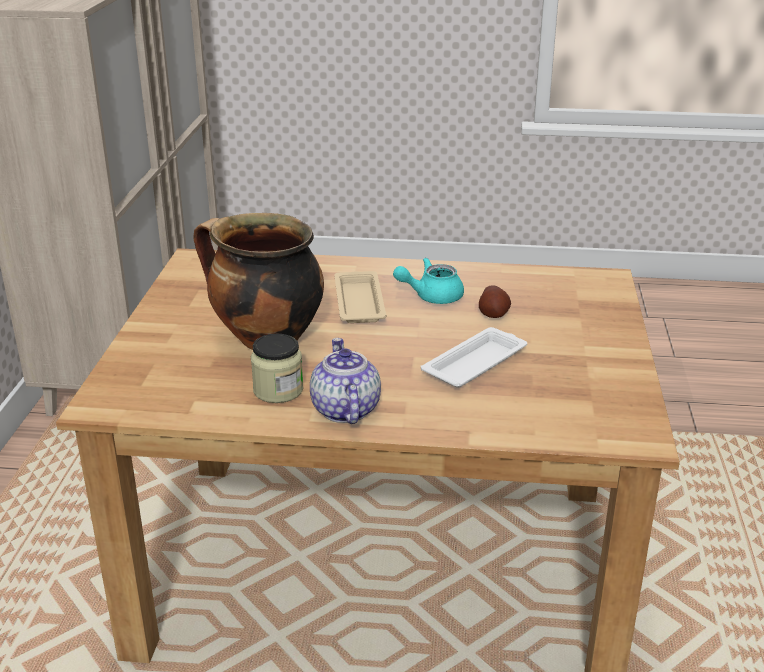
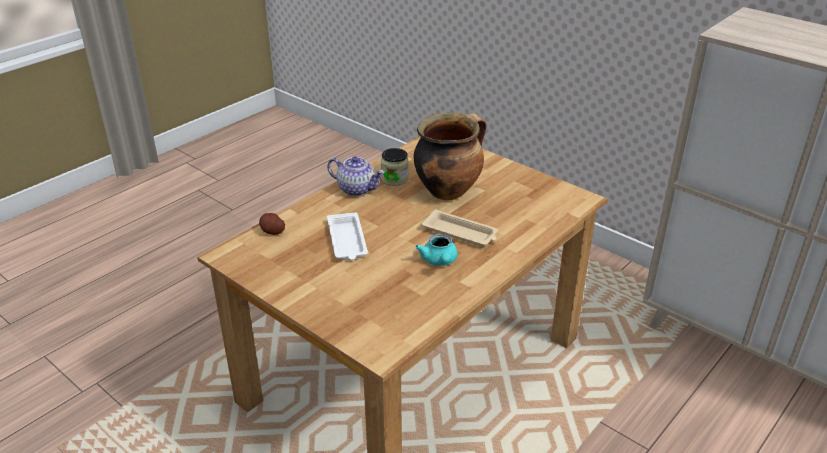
camera: 125 degrees right, 5 degrees up
turquoise teapot [393,258,464,304] -> turquoise teapot turned 150 degrees clockwise [415,234,458,266]
potato [479,285,511,318] -> potato moved to [259,213,285,235]

